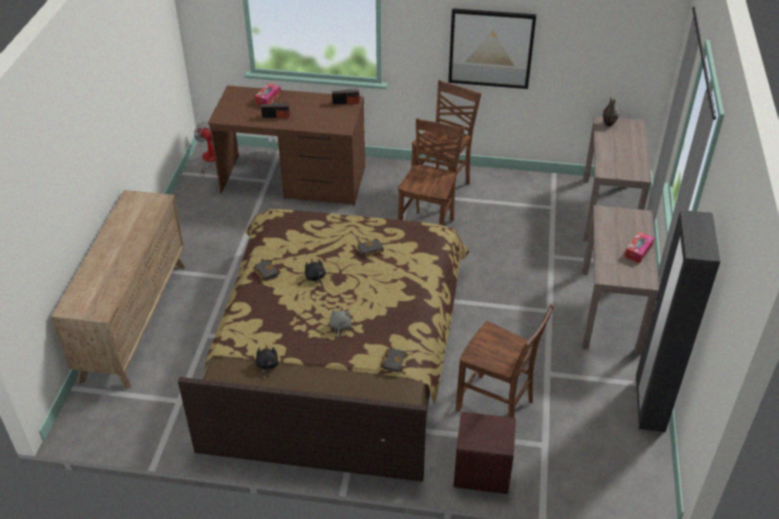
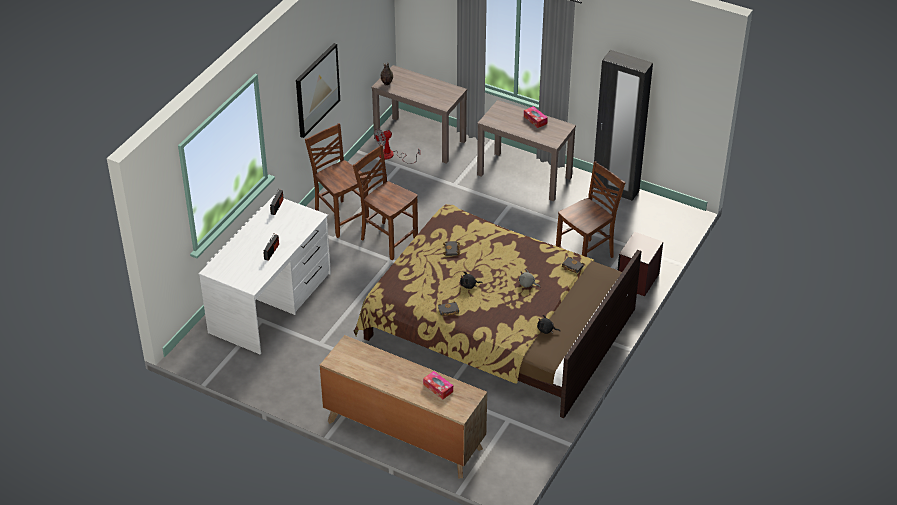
camera: 70 degrees left, 0 degrees up
fan [194,122,216,178] -> fan moved to [374,128,420,164]
brown desk [208,85,365,206] -> white desk [199,195,331,355]
tissue box [255,83,281,105] -> tissue box moved to [423,371,453,399]

